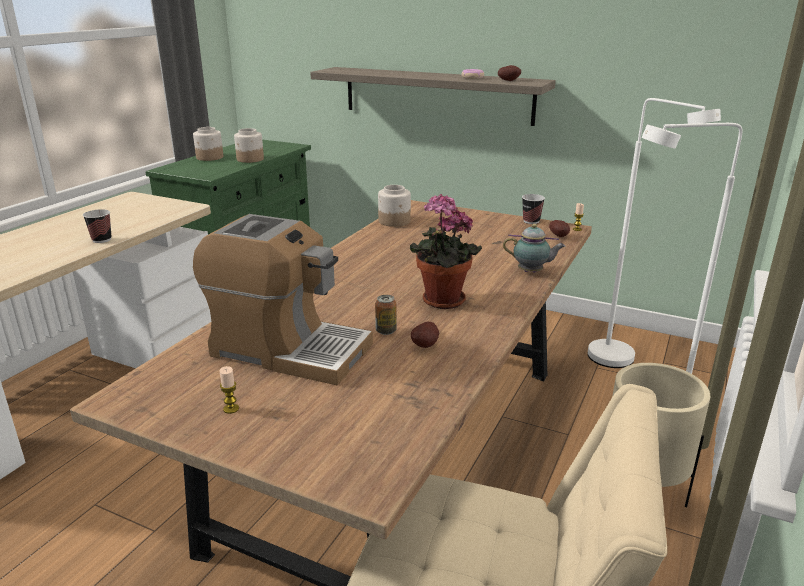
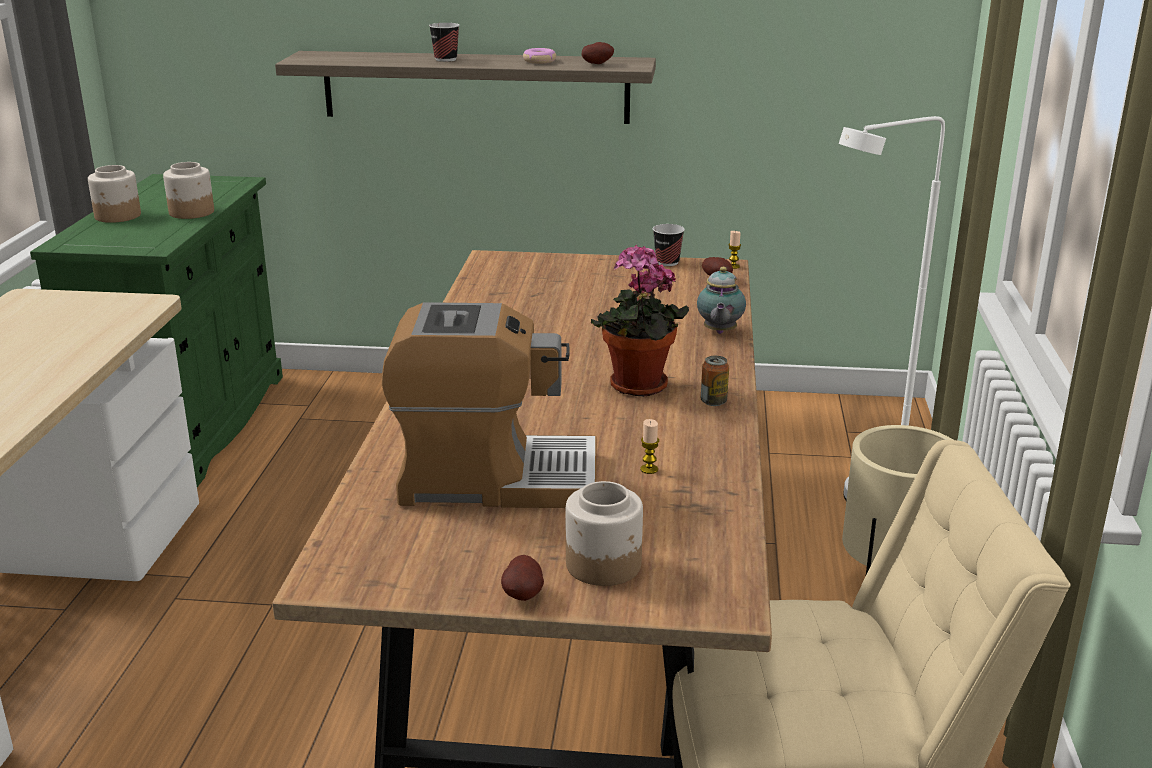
camera: 20 degrees left, 0 degrees up
cup [83,209,112,243] -> cup moved to [429,23,460,62]
candle [219,366,239,414] -> candle moved to [640,419,659,474]
can [375,295,397,335] -> can moved to [701,356,729,406]
jar [378,185,411,227] -> jar moved to [566,481,643,586]
potato [411,322,439,348] -> potato moved to [501,555,544,601]
teapot [503,224,566,273] -> teapot turned 105 degrees clockwise [697,267,746,334]
white floor lamp [588,98,721,368] -> none

